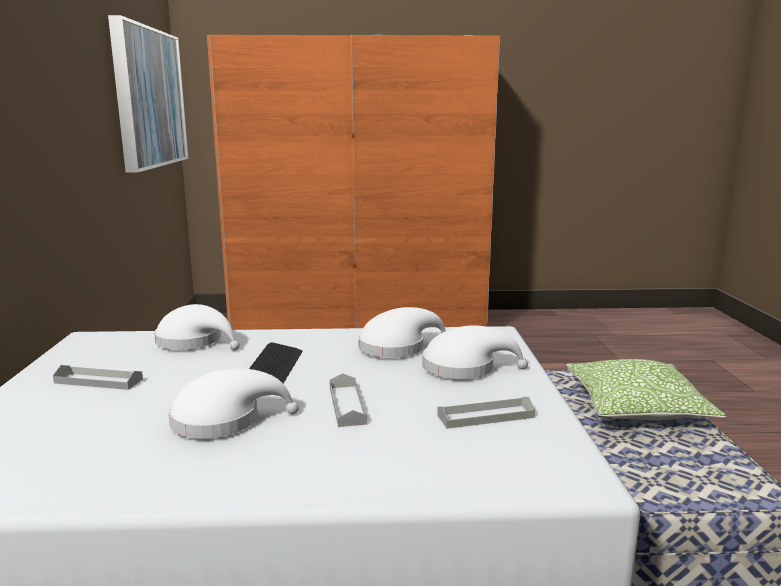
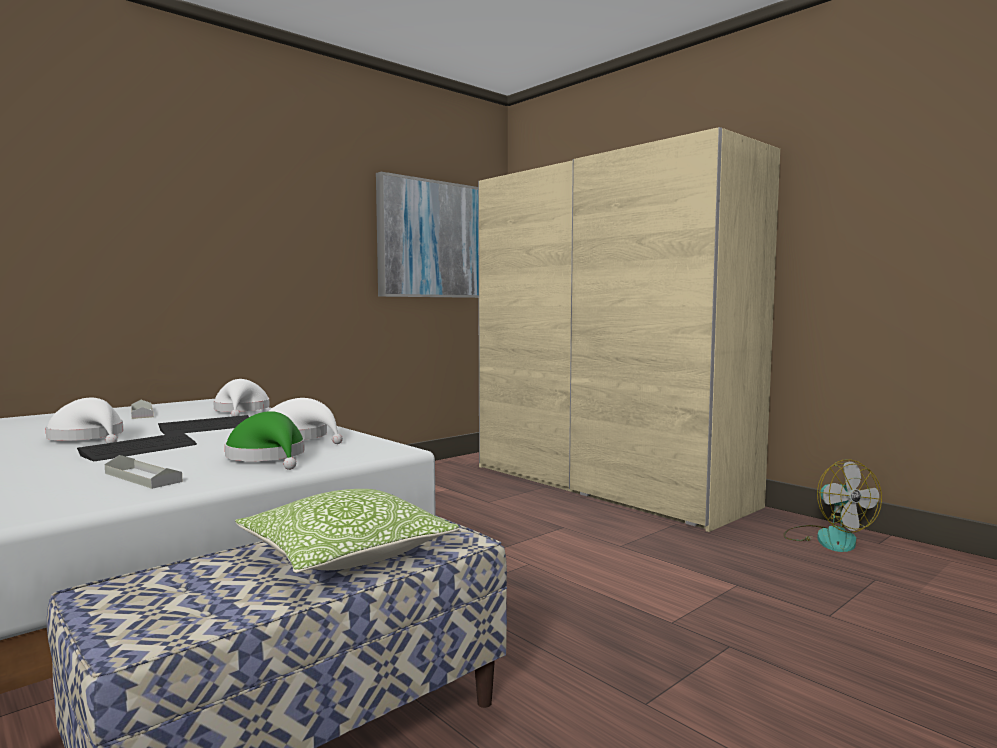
camera: 50 degrees right, 10 degrees down
orange wardrobe [207,35,500,330] -> beige wardrobe [478,127,780,532]
grey tray [330,373,368,427] -> keyboard [77,432,197,461]
white hat [422,325,528,379] -> green hat [225,411,305,470]
none -> fan [783,459,882,552]

